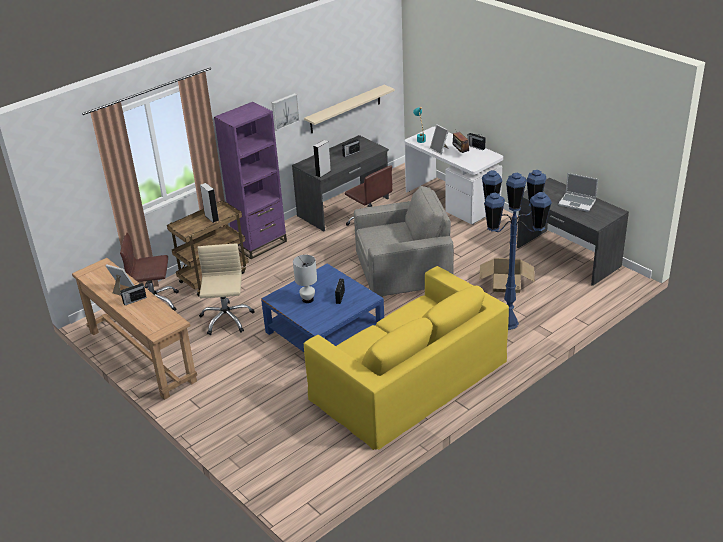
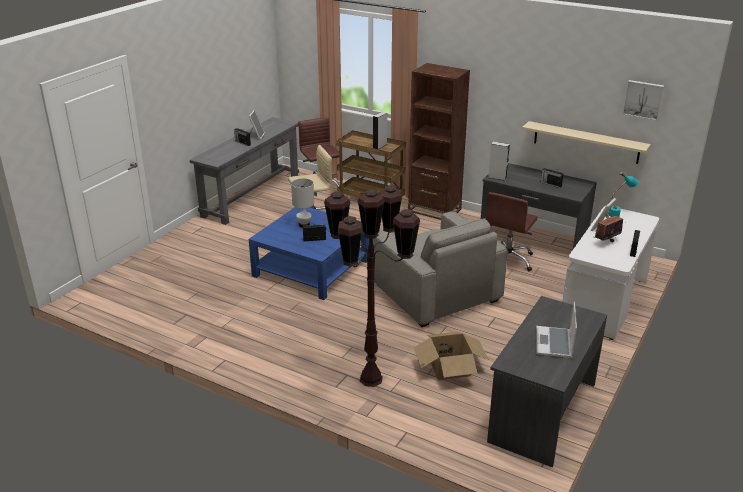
camera: 70 degrees right, 5 degrees down
brown console table [72,258,197,400] -> grey console table [190,117,299,225]
purple bookcase [214,102,287,259] -> brown bookcase [408,63,470,220]
picture [271,93,300,131] -> picture moved to [623,80,665,120]
yellow sofa [304,266,509,450] -> none
blue floor lamp [482,170,552,330] -> brown floor lamp [324,185,420,387]

